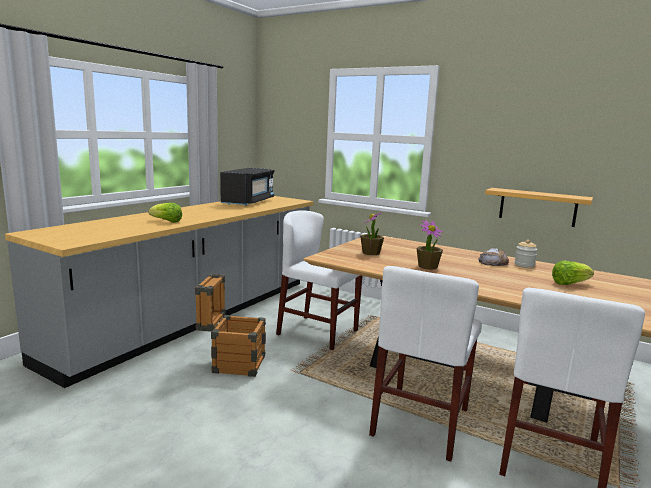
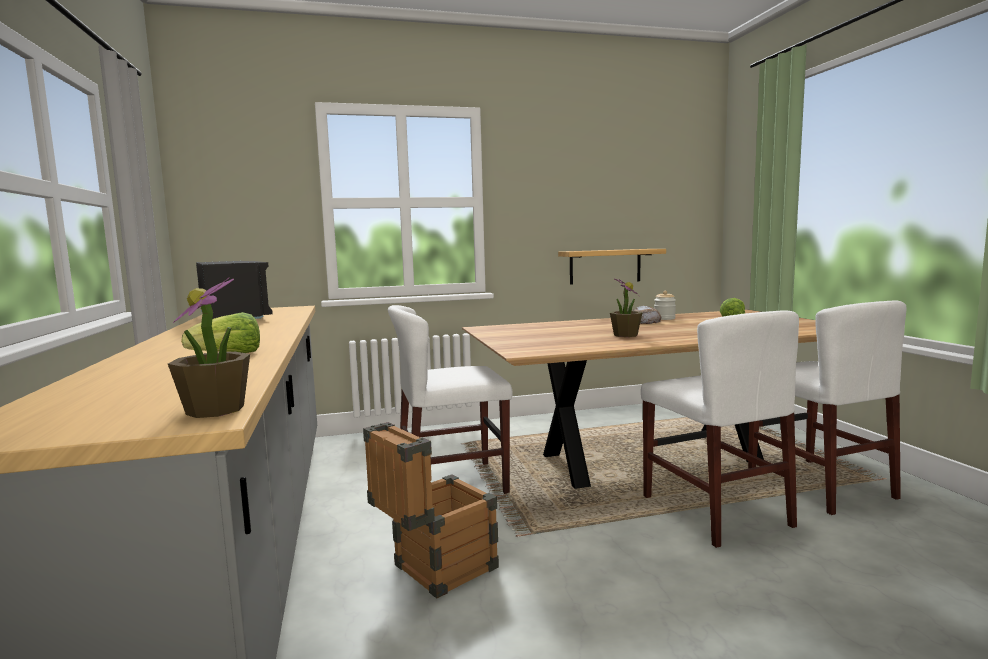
camera: 45 degrees left, 5 degrees down
potted plant [360,211,384,255] -> potted plant moved to [168,277,250,418]

